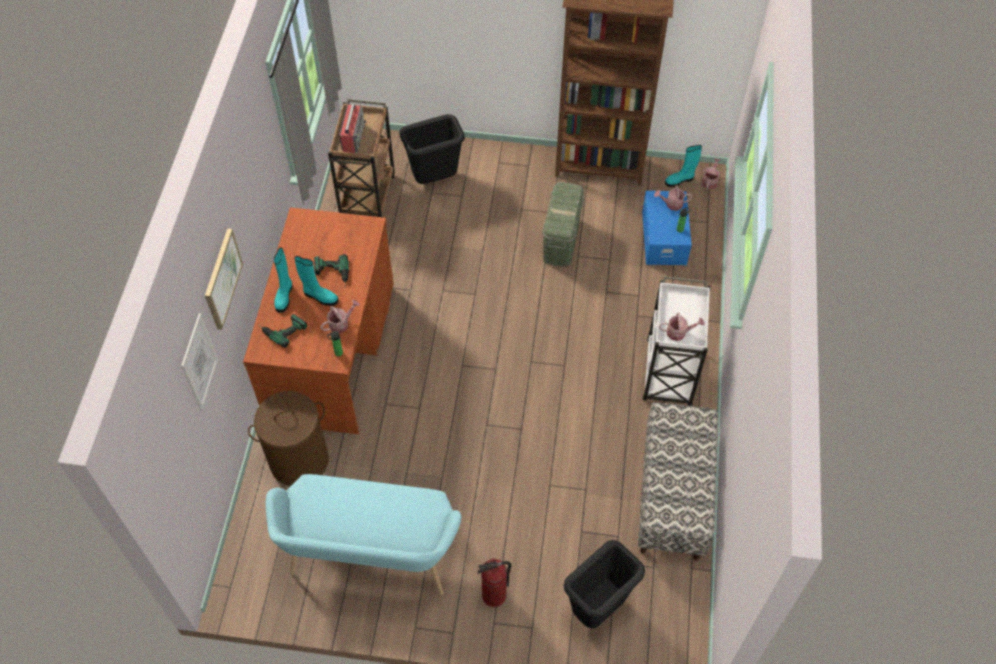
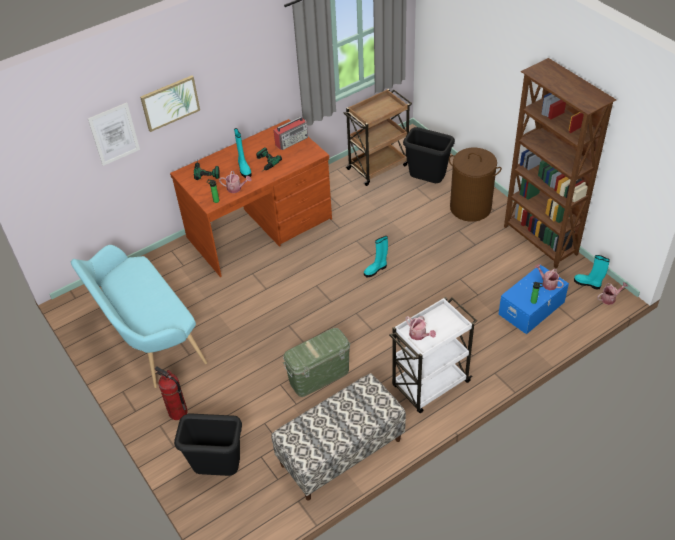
camera: 50 degrees right, 10 degrees down
brown laundry basket [248,391,329,486] -> brown laundry basket moved to [449,148,502,222]
turquoise boot [274,247,293,313] -> turquoise boot moved to [364,236,388,277]
radio [339,102,366,153] -> radio moved to [274,117,308,150]
green storage box [542,182,584,267] -> green storage box moved to [283,328,351,397]

